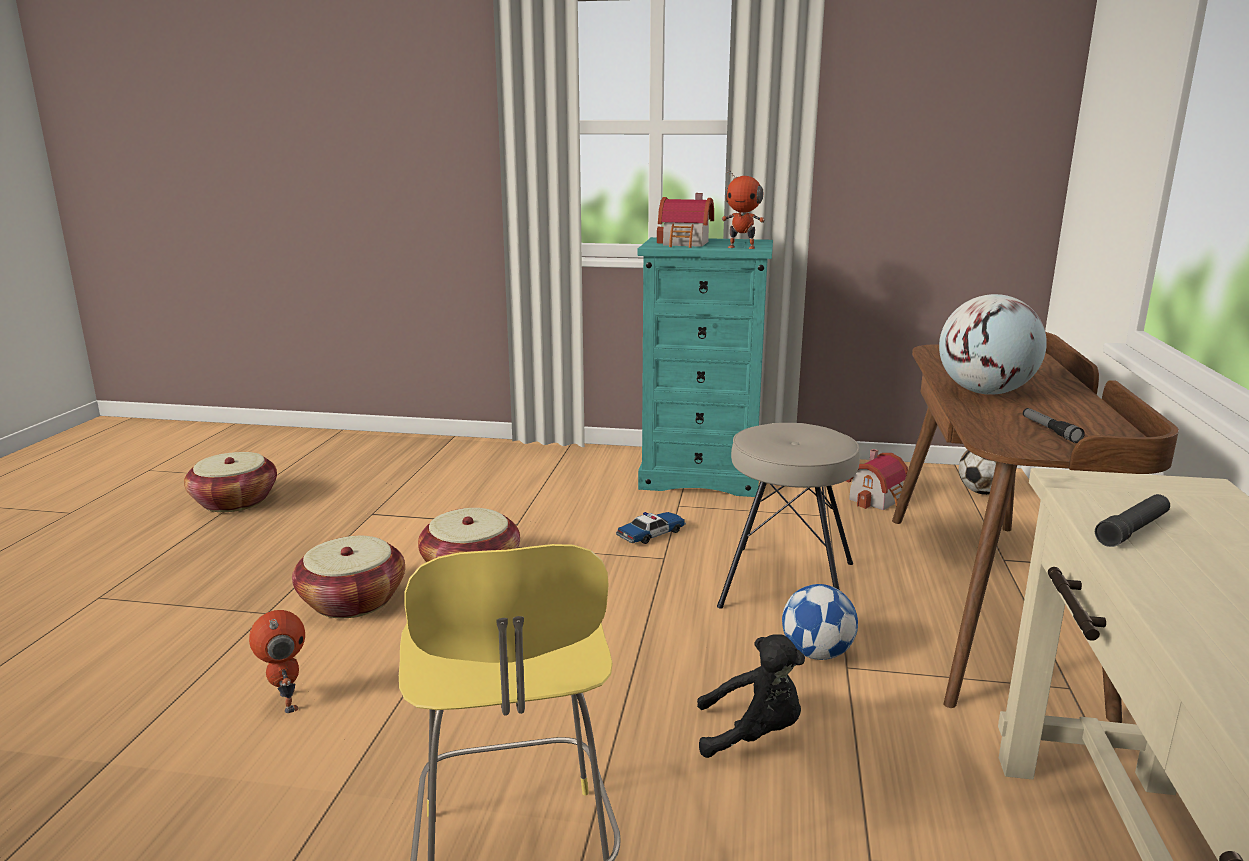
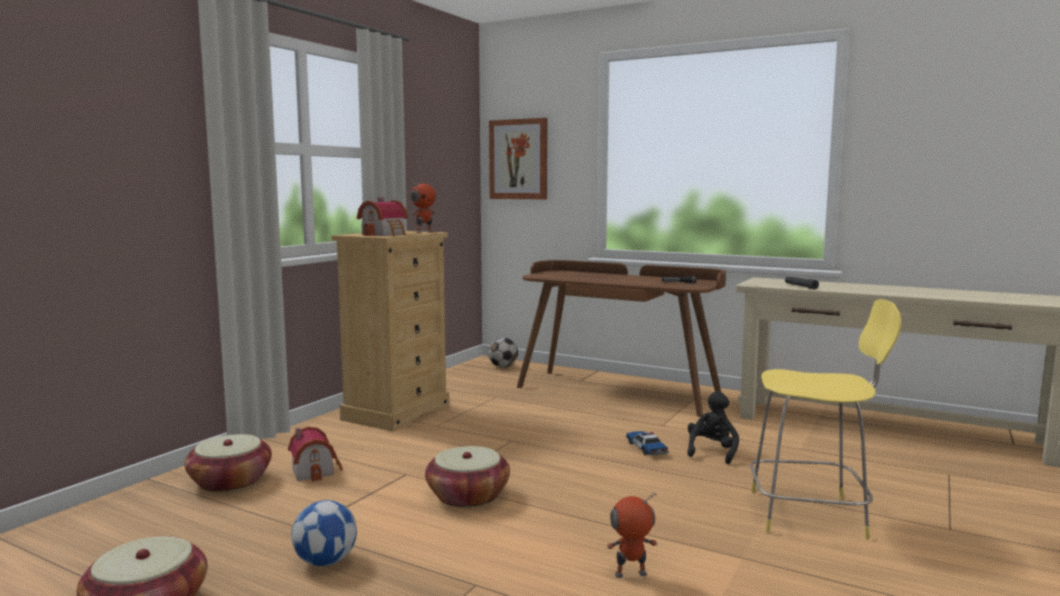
camera: 70 degrees left, 10 degrees down
basket [292,536,405,618] -> basket moved to [184,434,272,492]
toy car [616,512,686,544] -> toy car moved to [626,431,669,455]
turquoise dresser [637,237,773,497] -> beige dresser [331,231,450,431]
beige stool [717,423,860,609] -> none
football [782,584,858,660] -> football moved to [291,500,357,566]
toy house [846,449,908,510] -> toy house moved to [288,427,343,482]
globe [939,294,1047,395] -> none
none -> picture [489,118,548,199]

